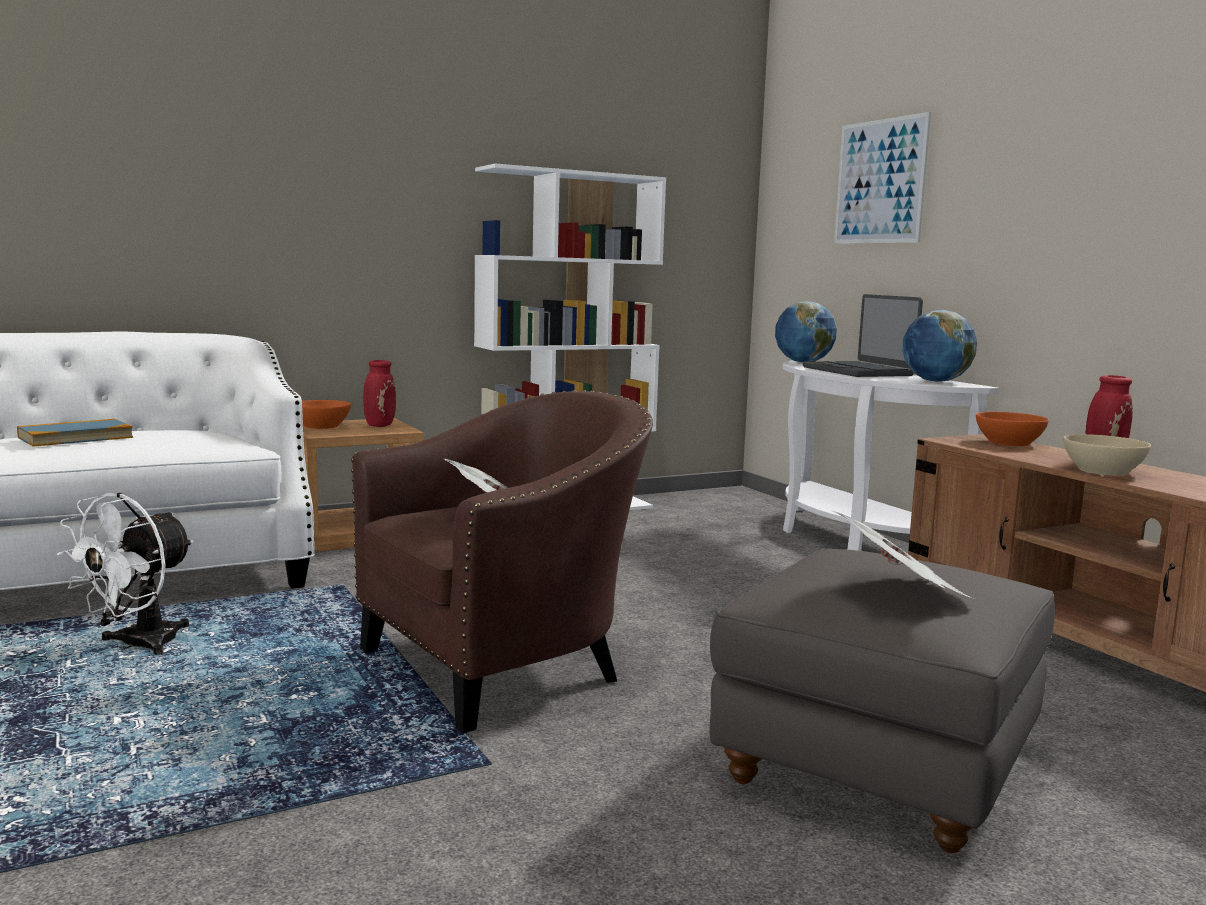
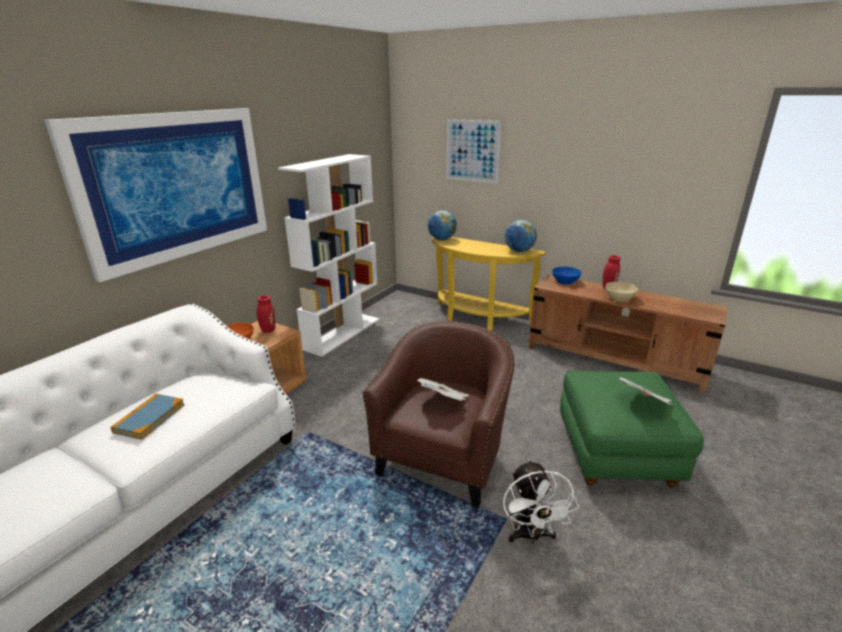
camera: 30 degrees left, 15 degrees up
white fan [57,493,194,655] -> white fan moved to [503,460,579,544]
grey ottoman [709,548,1055,853] -> green ottoman [560,370,704,488]
white console table [783,360,999,551] -> yellow console table [432,236,546,331]
laptop [803,294,923,377] -> none
orange bowl [976,412,1049,446] -> blue bowl [552,267,581,285]
none -> picture [44,108,267,282]

